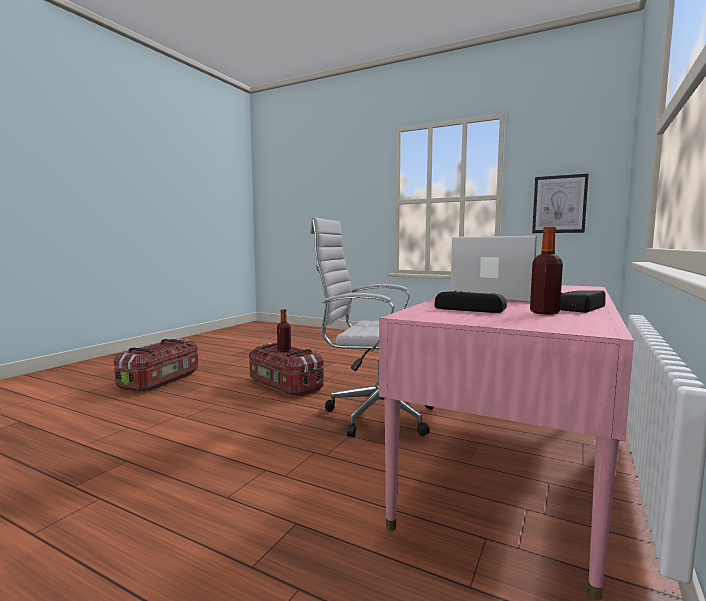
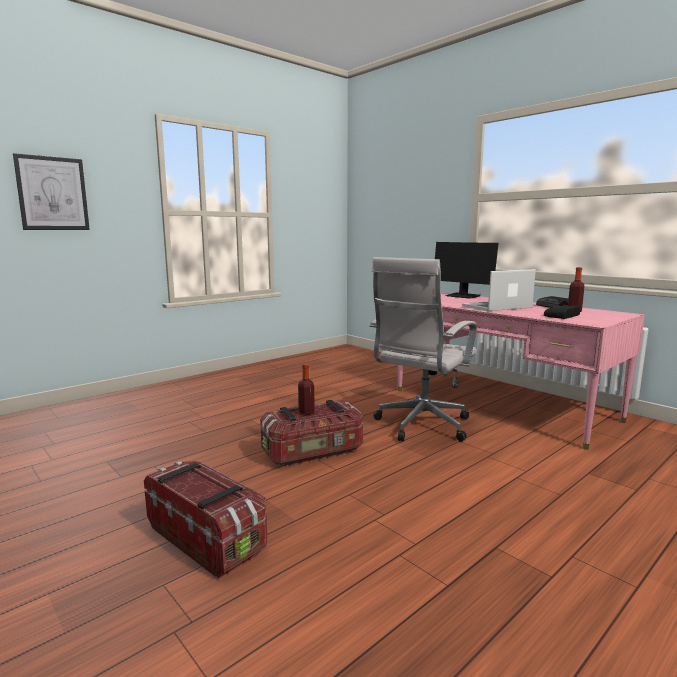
camera: 70 degrees left, 5 degrees up
picture [532,173,589,233] -> picture moved to [13,153,90,230]
none -> monitor [435,242,498,299]

